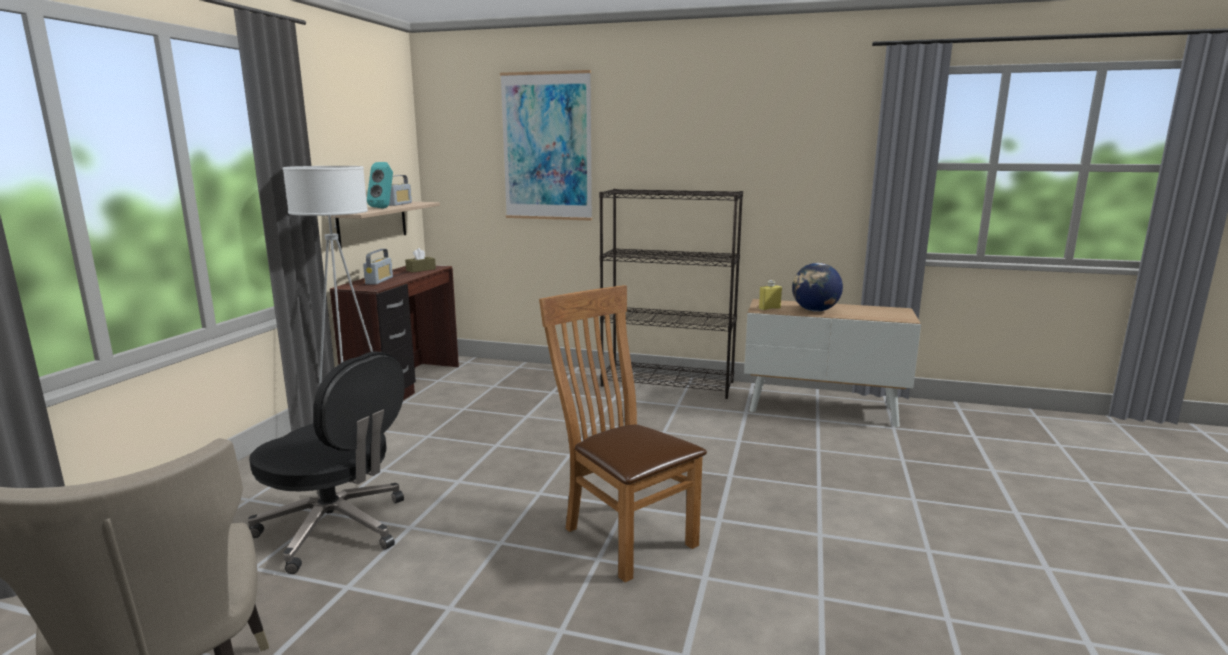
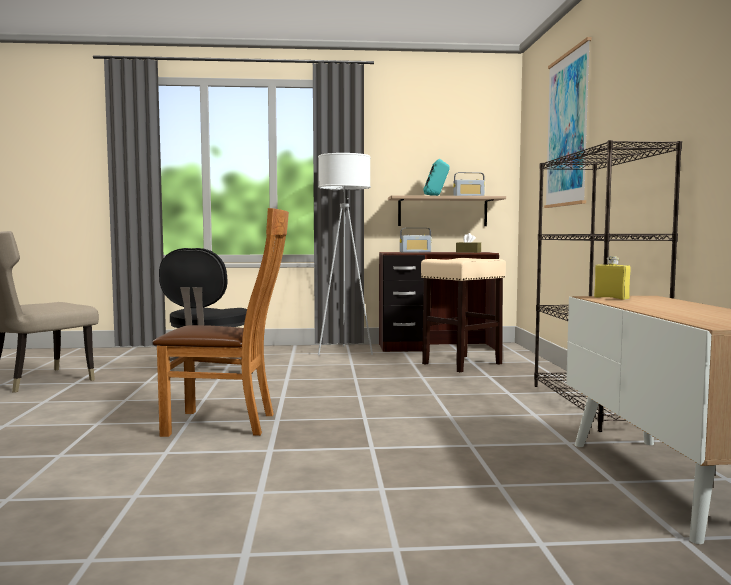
camera: 70 degrees right, 10 degrees down
brown chair [539,285,707,582] -> brown chair turned 60 degrees clockwise [153,208,289,437]
globe [792,263,843,312] -> none
none -> beige stool [421,258,506,372]

